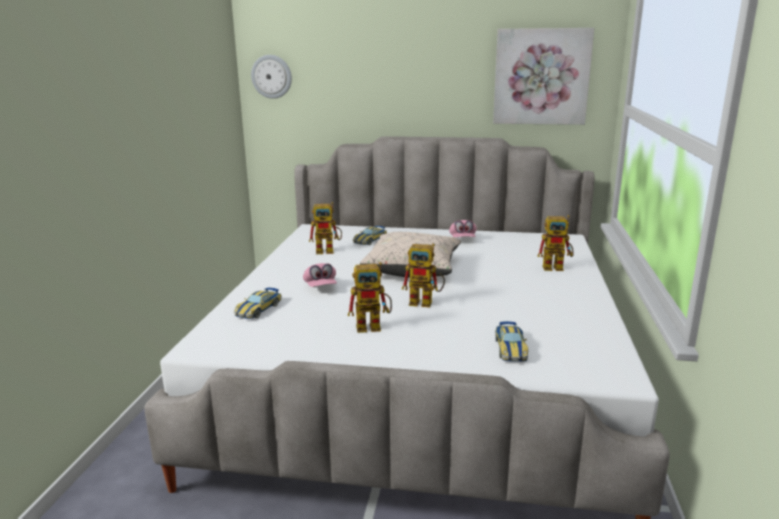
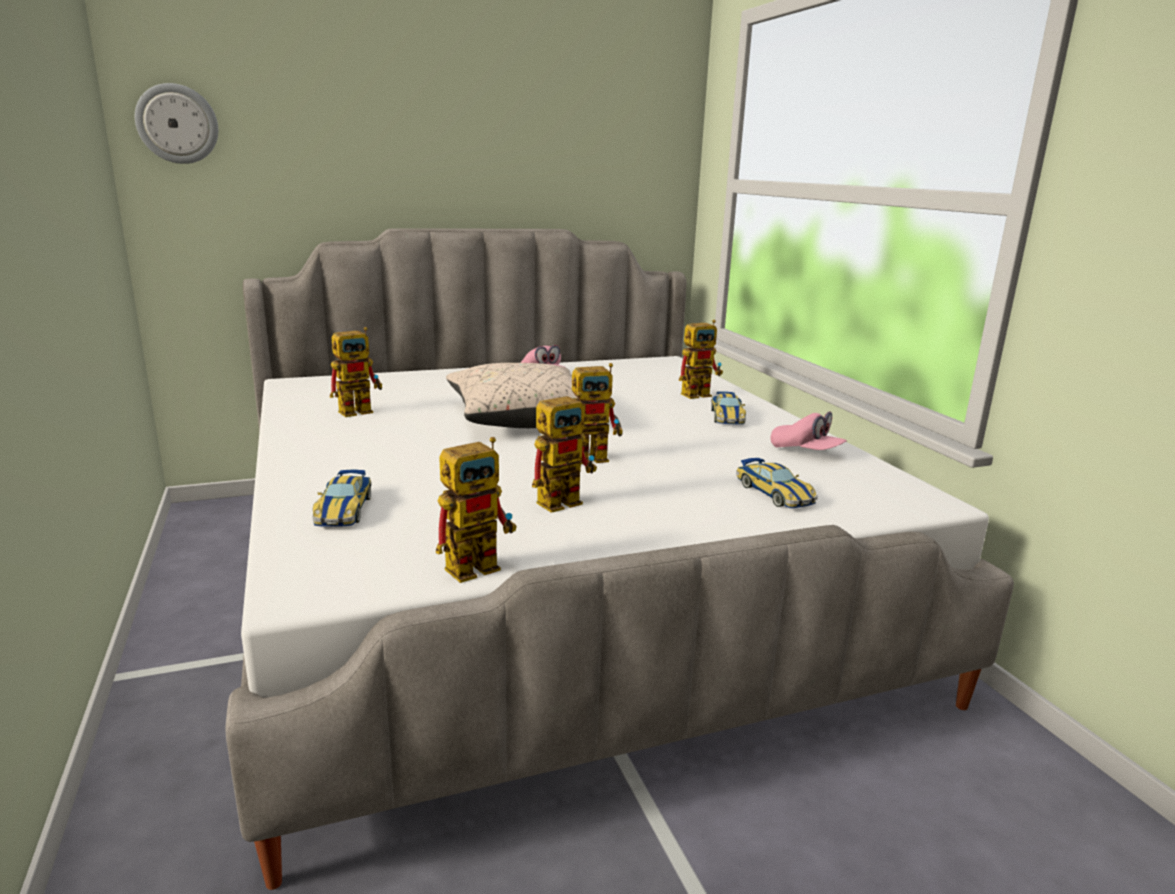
camera: 30 degrees left, 0 degrees up
pink cap [303,263,337,287] -> pink cap moved to [770,412,847,450]
toy car [353,226,387,245] -> toy car moved to [711,391,746,425]
picture [493,28,594,125] -> none
none -> toy robot [436,437,517,583]

